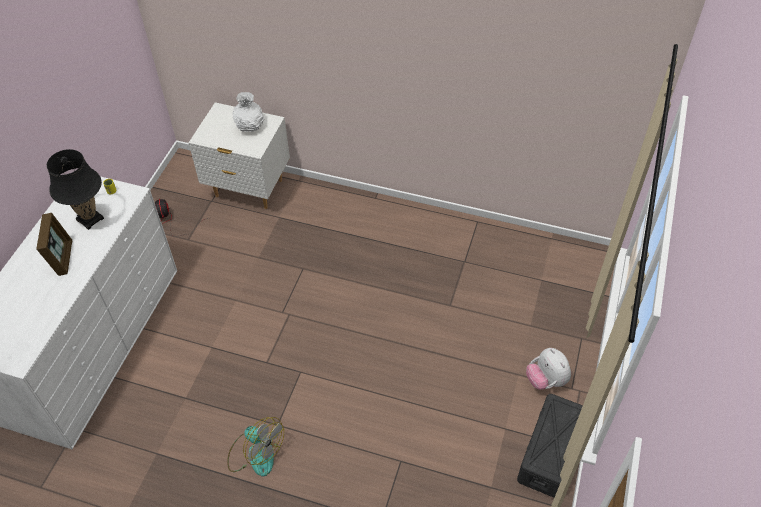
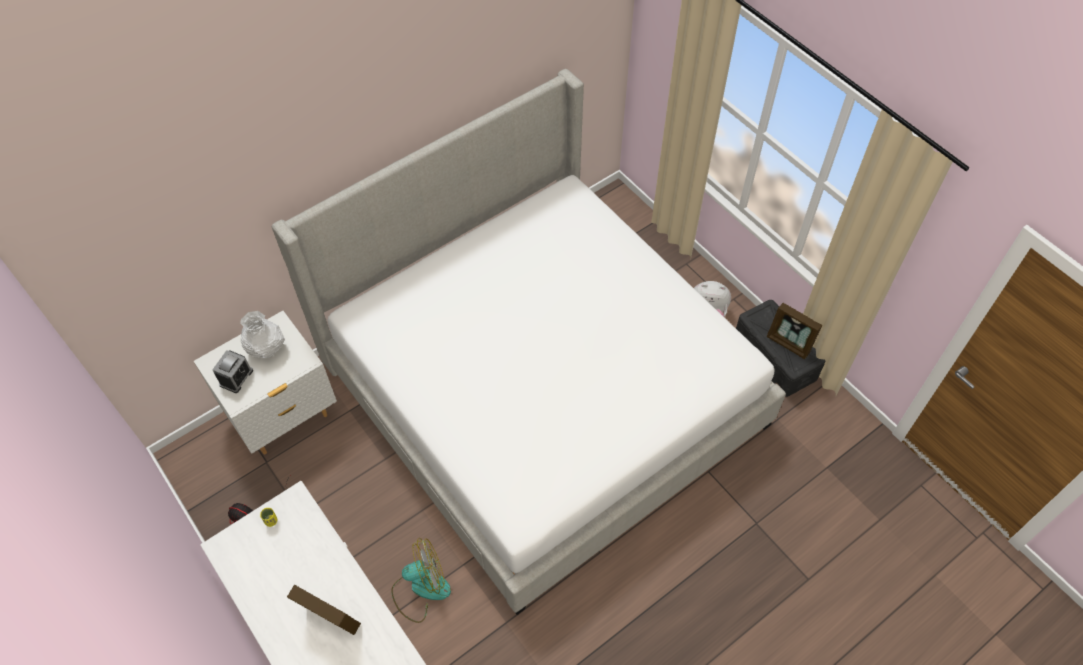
camera: 55 degrees left, 5 degrees up
black table lamp [47,149,104,230] -> none
fan [227,417,284,476] -> fan moved to [391,538,451,623]
none -> alarm clock [212,350,253,393]
none -> bed [272,69,786,615]
none -> picture frame [766,303,823,359]

